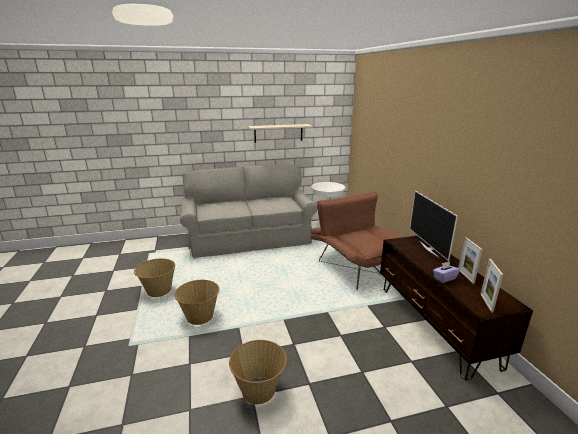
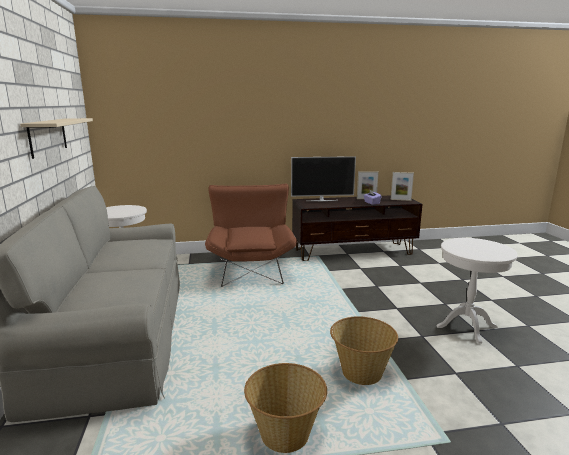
camera: 85 degrees left, 5 degrees down
basket [229,340,287,404] -> white side table [436,238,518,344]
brown armchair [311,192,403,290] -> brown armchair turned 105 degrees clockwise [205,183,297,287]

